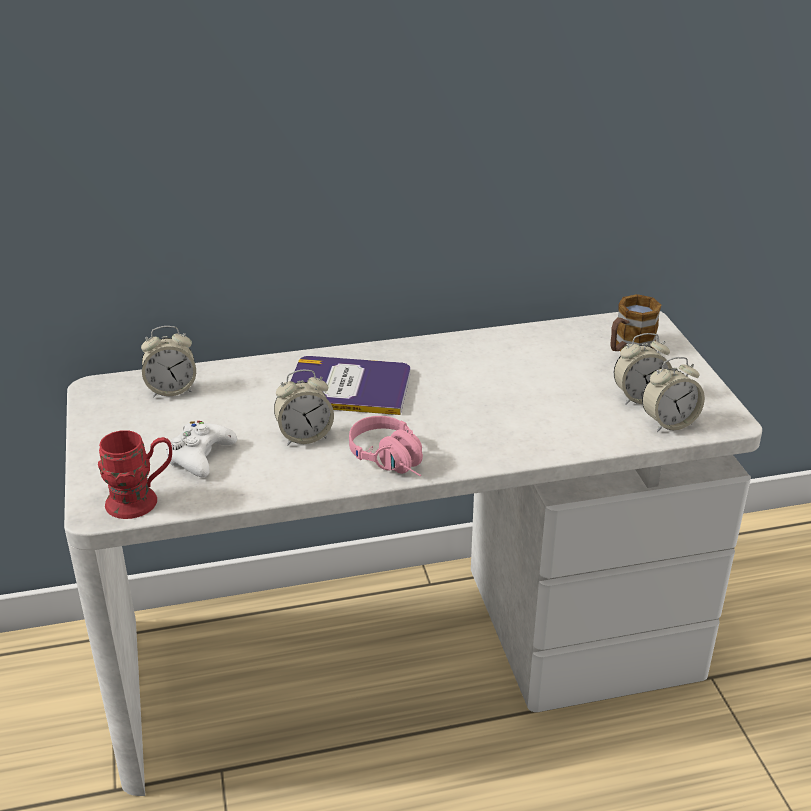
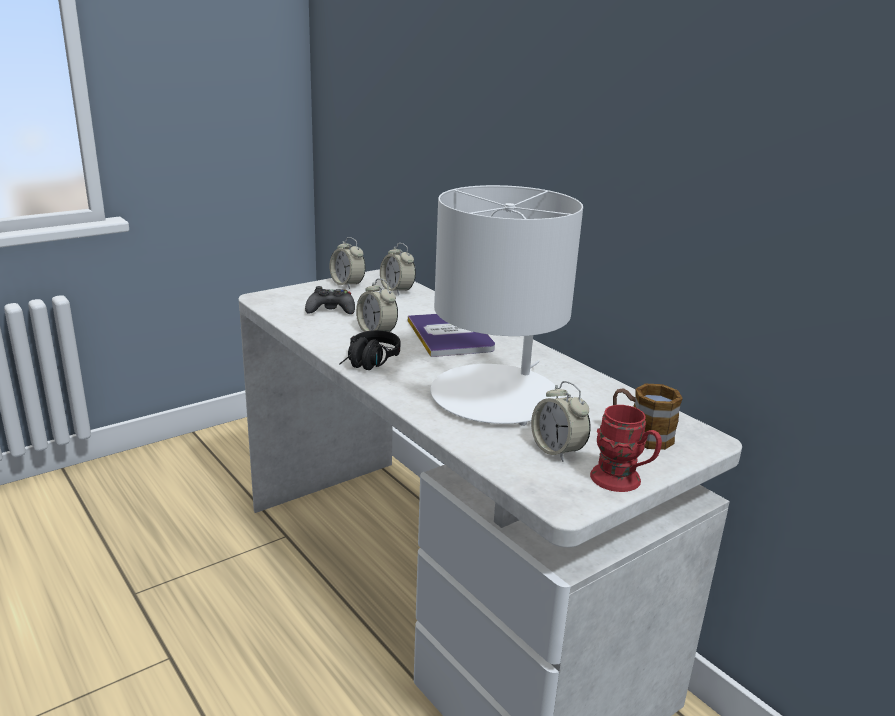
camera: 65 degrees right, 10 degrees down
red mug [98,430,172,519] -> red mug moved to [590,405,662,492]
white game controller [166,421,237,478] -> black game controller [305,286,355,314]
pink headphones [349,416,423,477] -> black headphones [339,330,400,370]
alarm clock [642,357,705,432] -> alarm clock moved to [329,237,366,289]
none -> white table lamp [430,185,583,426]

